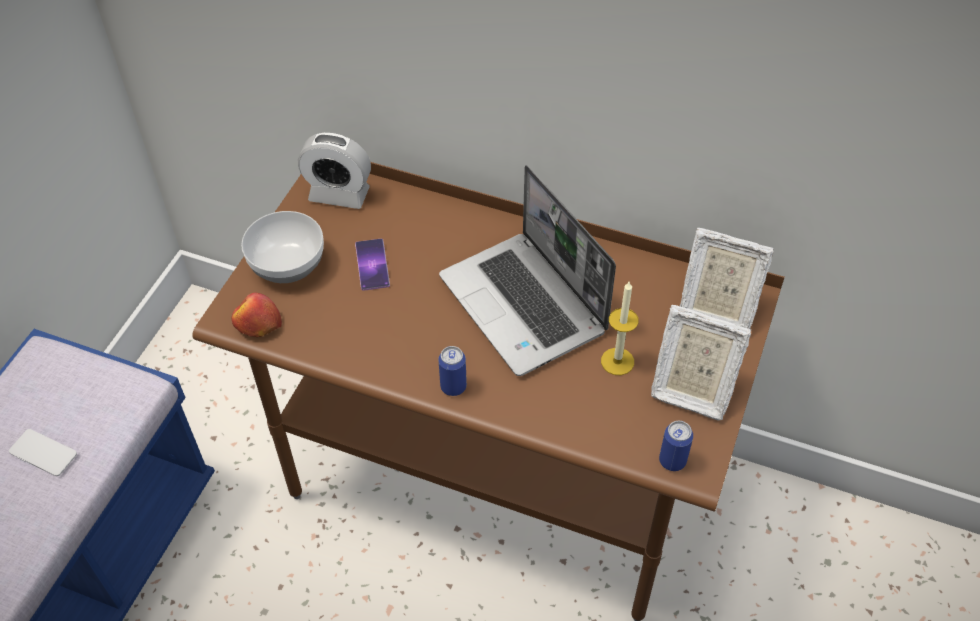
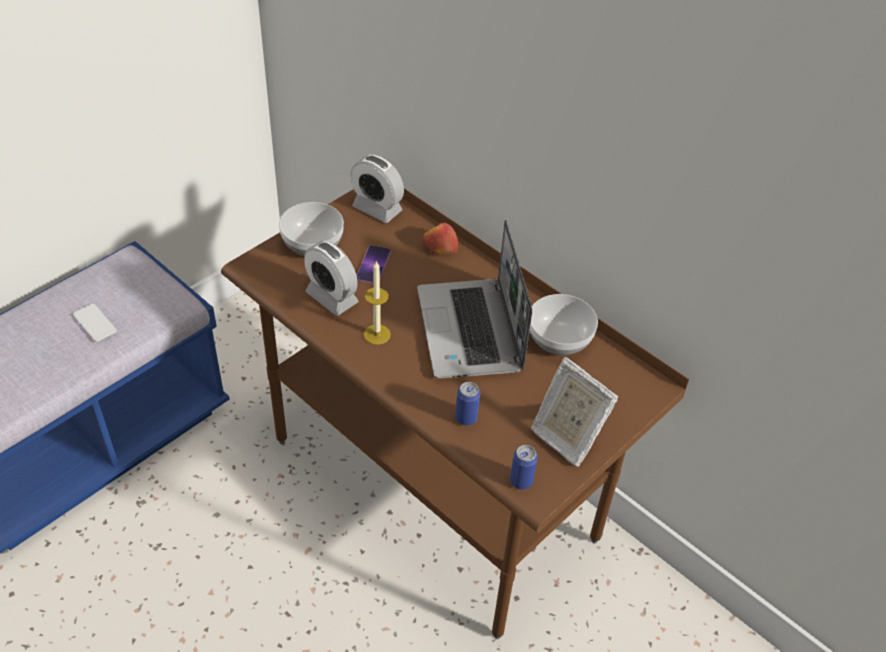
camera: 20 degrees right, 5 degrees down
apple [232,293,282,337] -> apple moved to [422,223,458,255]
can [438,346,467,396] -> can moved to [455,382,480,426]
candle [601,282,639,375] -> candle moved to [364,260,391,345]
picture frame [680,228,774,329] -> none
none -> alarm clock [304,241,359,316]
none -> bowl [530,294,598,355]

